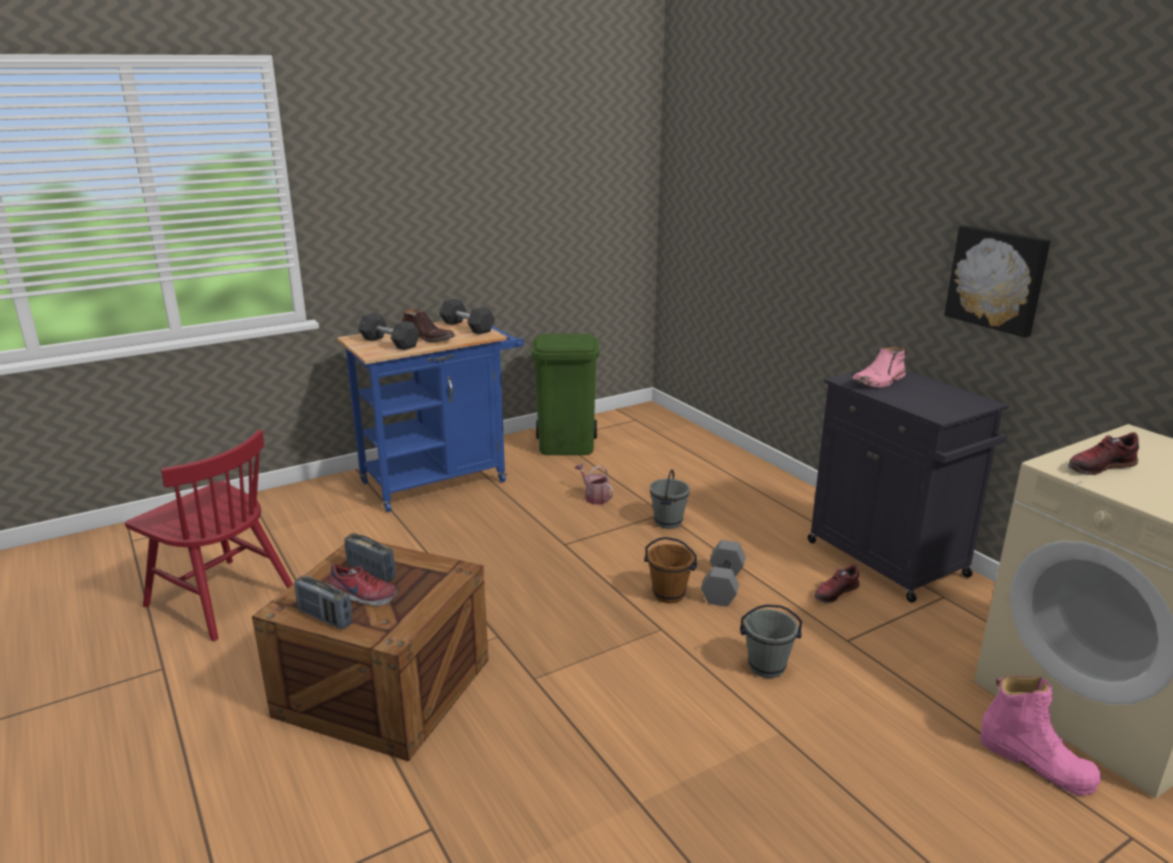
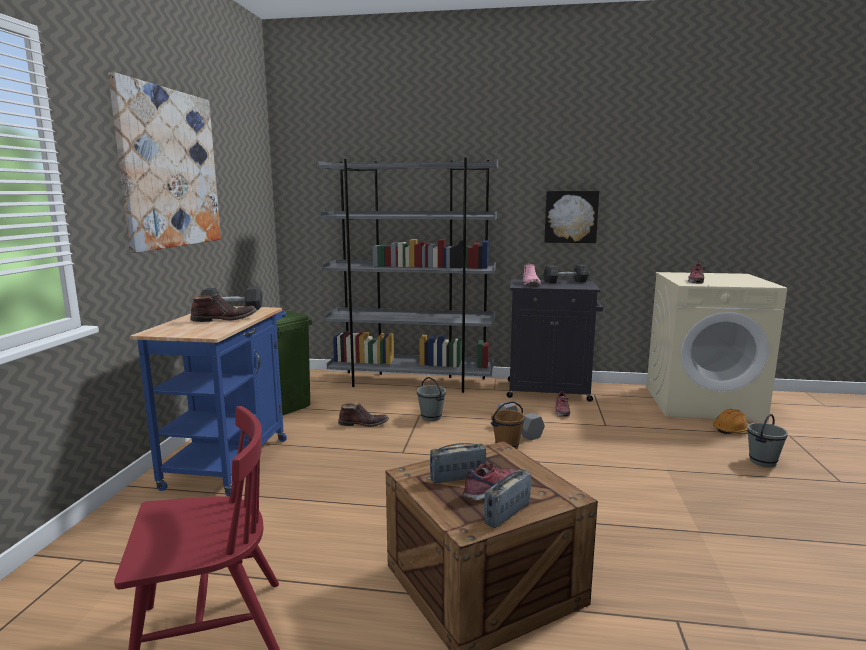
camera: 50 degrees left, 10 degrees down
radio [294,575,352,629] -> radio turned 150 degrees clockwise [484,469,531,528]
grey dumbbell [358,313,420,350] -> grey dumbbell moved to [543,265,589,283]
watering can [575,463,614,504] -> brown boot [338,403,389,427]
grey bucket [740,604,802,678] -> grey bucket moved to [747,414,788,467]
pink boot [980,676,1101,796] -> orange hard hat [713,409,748,434]
none -> picture [108,73,221,253]
none -> grey bookcase [317,158,498,393]

